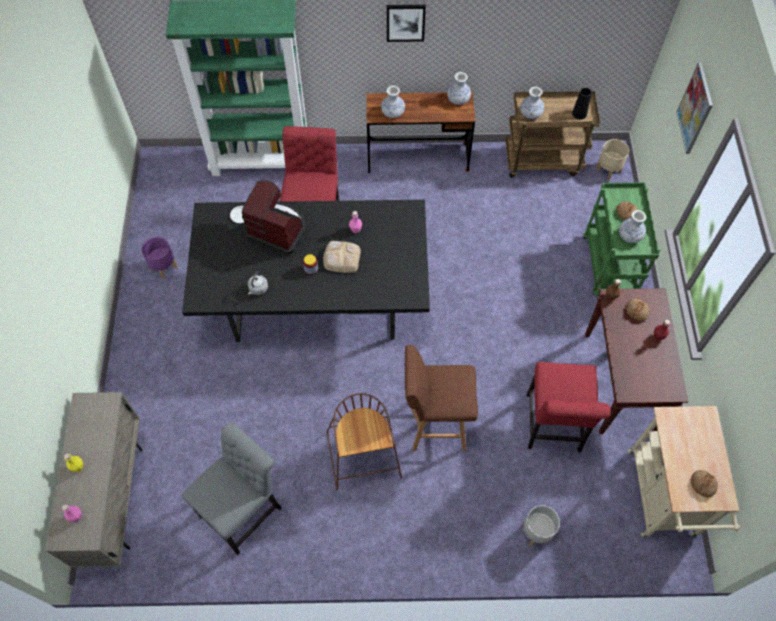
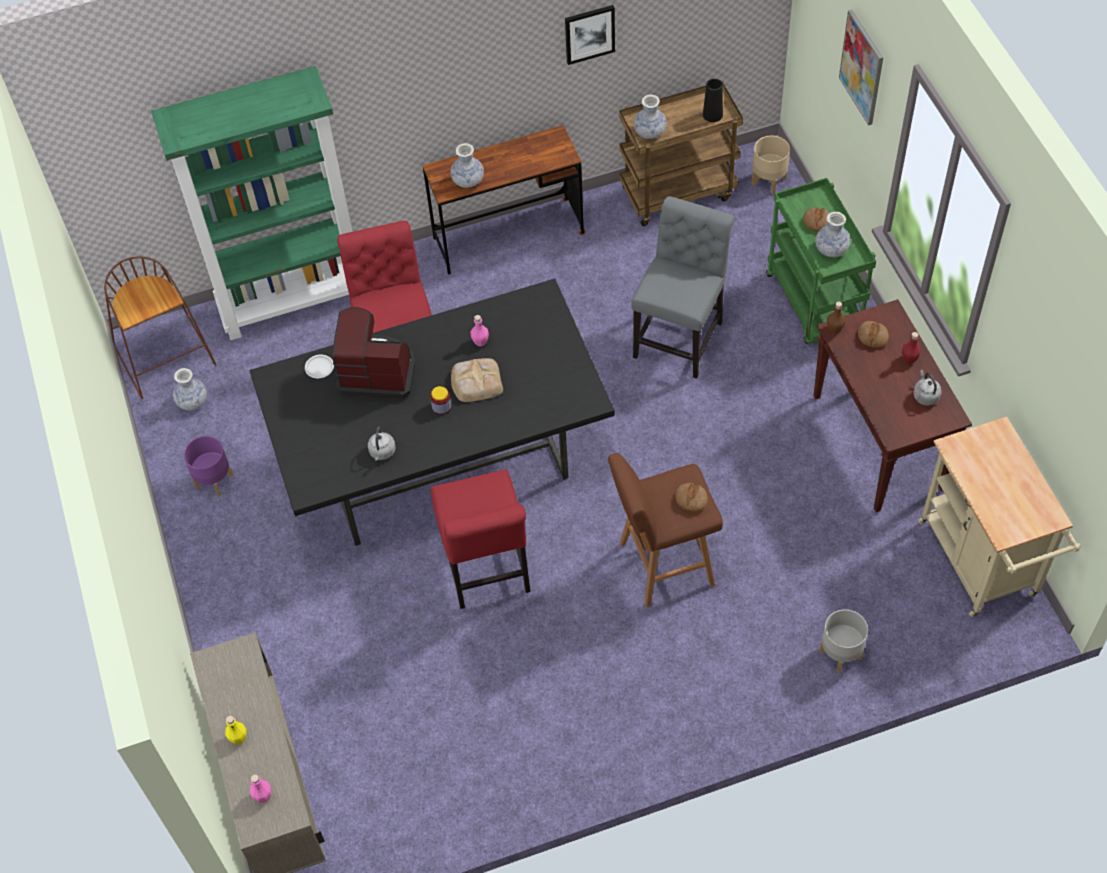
camera: 15 degrees left, 5 degrees down
grey chair [181,422,282,555] -> grey chair moved to [631,196,734,379]
brown stool [327,393,402,491] -> brown stool moved to [104,256,216,399]
picture [387,5,426,42] -> picture moved to [565,5,615,65]
vase [447,72,471,105] -> vase moved to [173,368,207,410]
red chair [527,362,611,452] -> red chair moved to [431,470,531,609]
bread [691,470,718,498] -> bread moved to [675,483,708,512]
none -> grey kettle [913,370,942,406]

